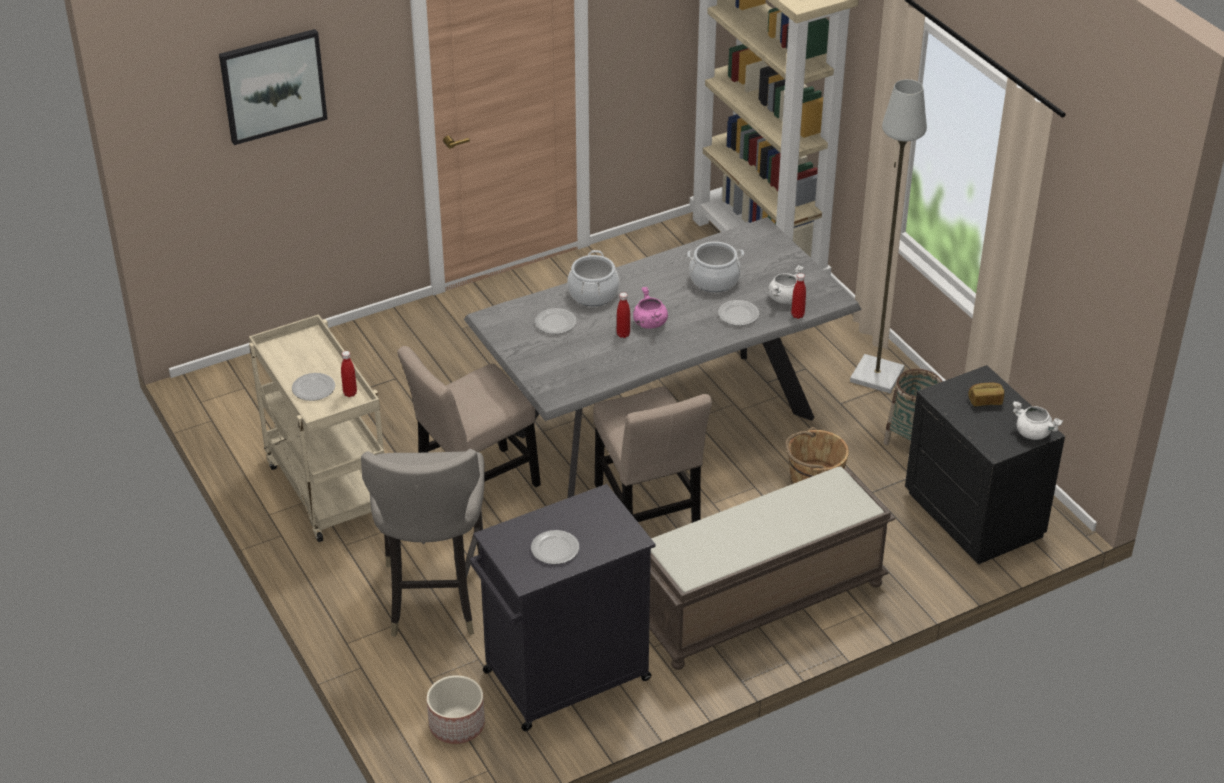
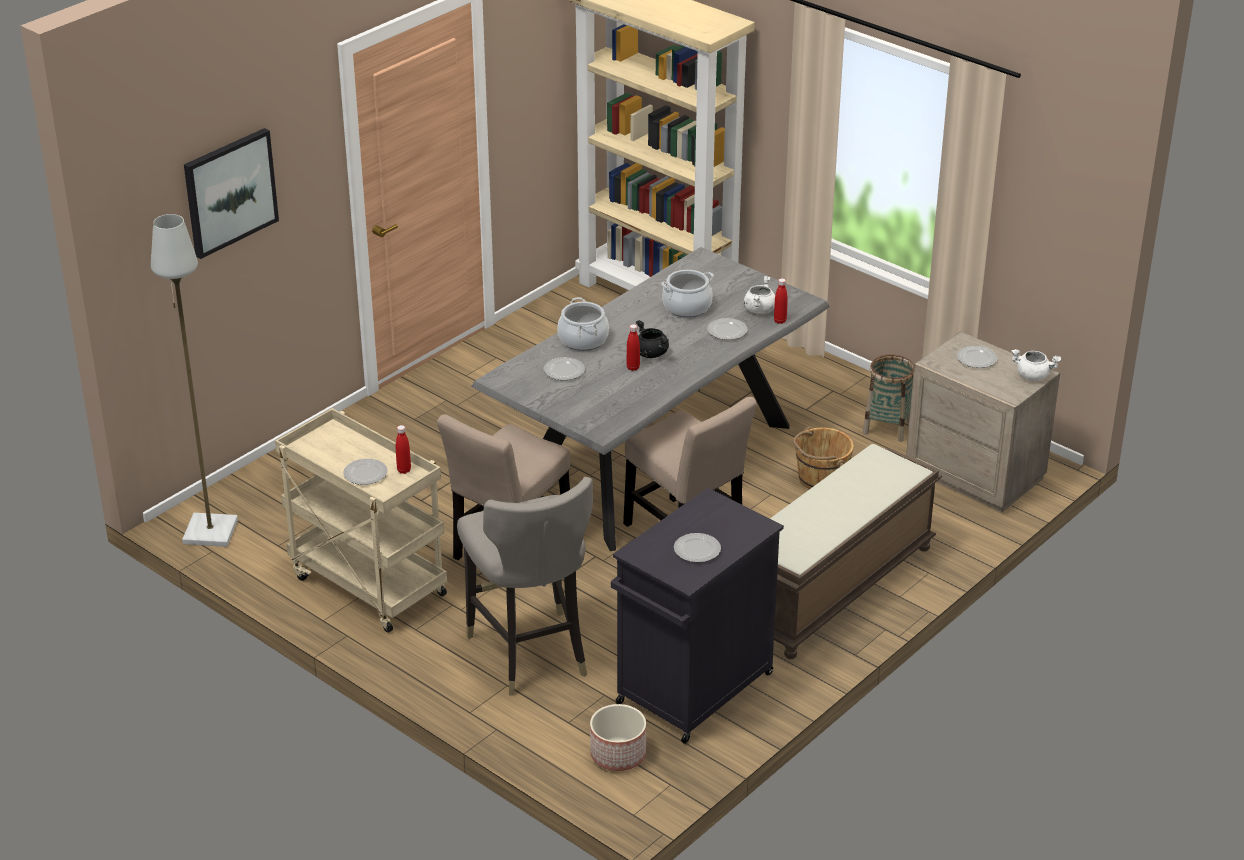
camera: 20 degrees left, 5 degrees down
pink cooking pot [633,287,668,329] -> black cooking pot [636,320,669,358]
grey floor lamp [850,79,927,393] -> grey floor lamp moved to [151,214,238,547]
black nightstand [905,365,1065,565] -> beige nightstand [906,331,1060,513]
bread [968,382,1004,406] -> plate [957,346,997,368]

